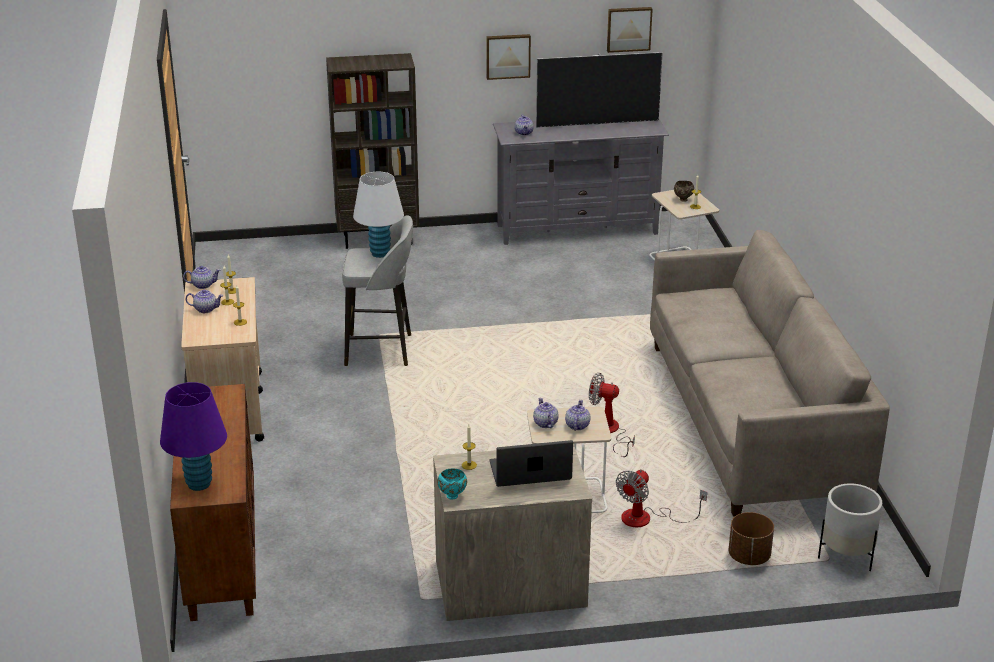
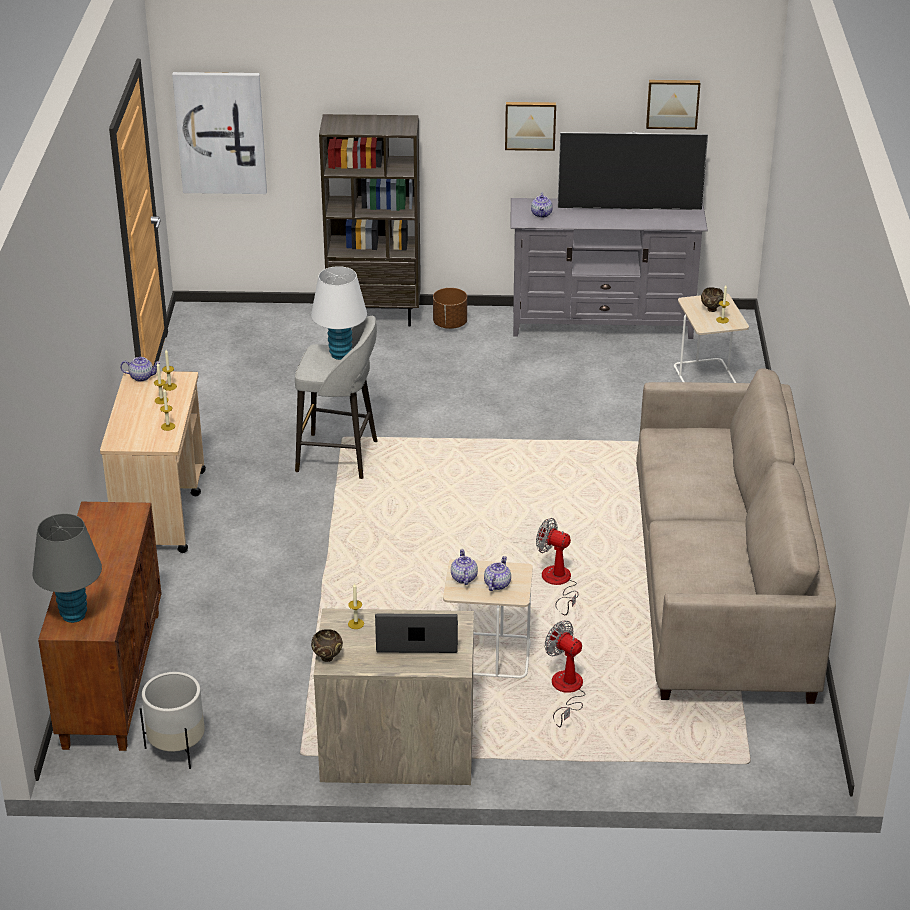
camera: 10 degrees right, 5 degrees up
purple table lamp [160,382,227,491] -> grey table lamp [33,514,102,623]
teapot [186,290,224,313] -> none
turquoise bowl [438,469,467,500] -> brown bowl [311,629,343,662]
fan [616,469,707,527] -> fan turned 90 degrees clockwise [545,620,585,728]
brown planter [729,512,774,565] -> brown planter moved to [433,288,467,329]
white planter [818,483,882,571] -> white planter moved to [140,672,205,769]
none -> picture [172,72,267,194]

